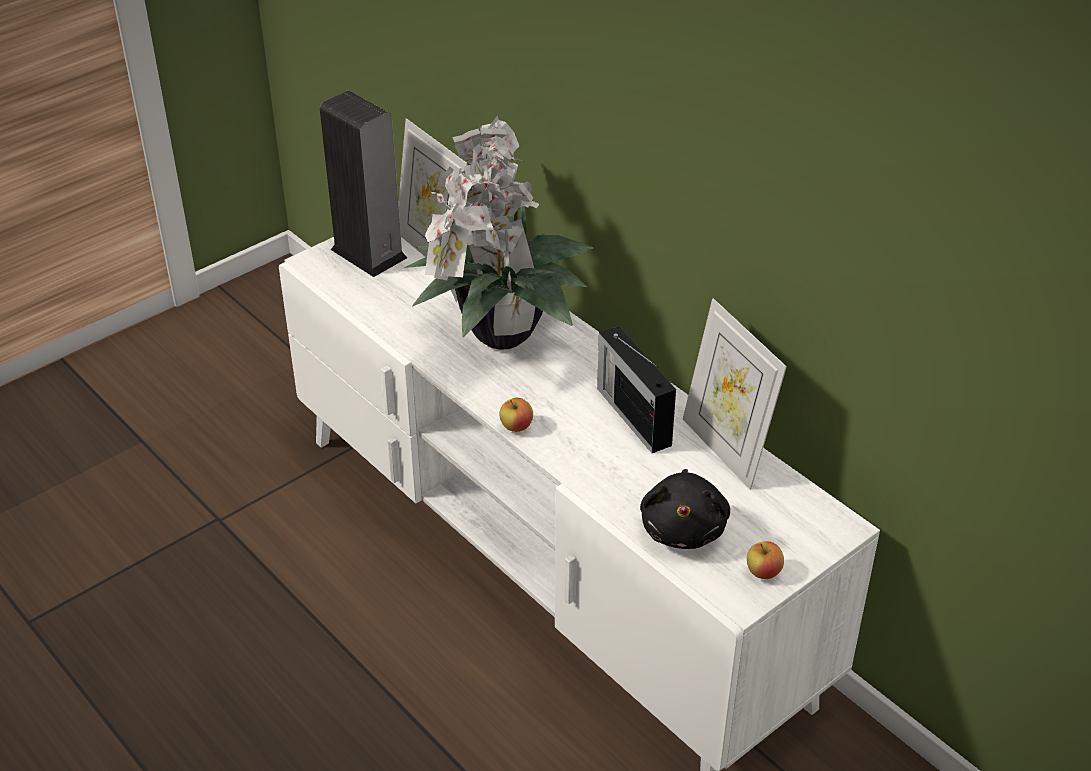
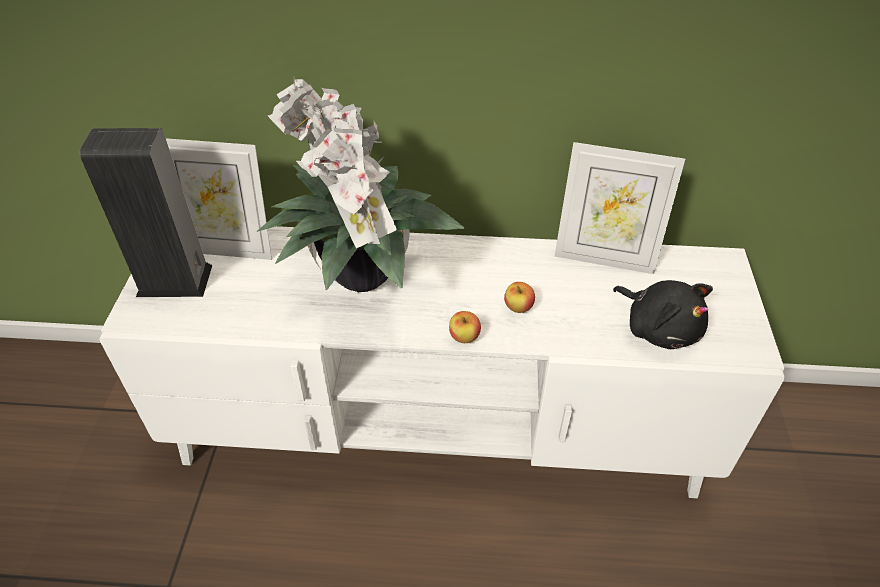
camera: 45 degrees left, 5 degrees up
radio [597,326,676,453] -> none
apple [747,541,784,579] -> apple moved to [504,282,535,313]

